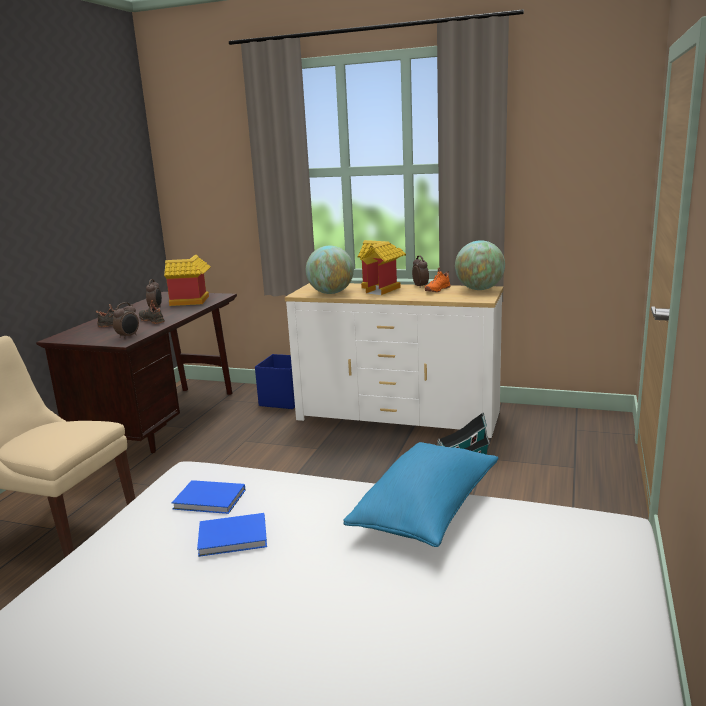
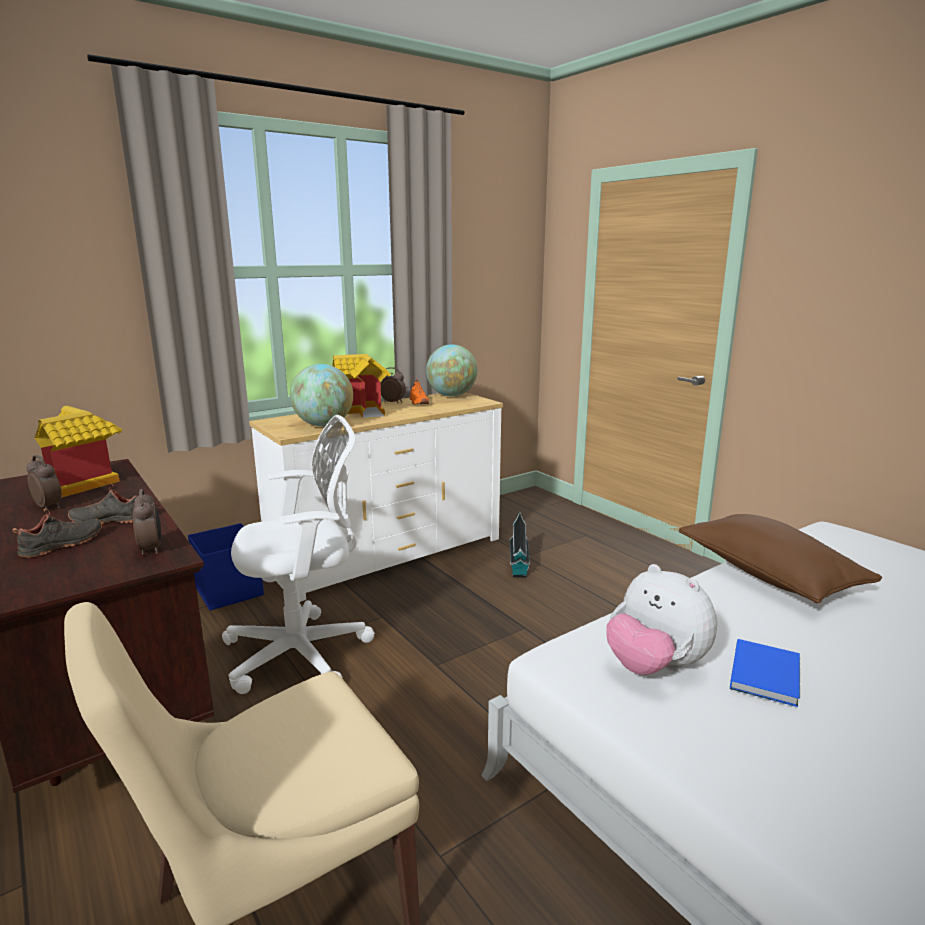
camera: 55 degrees left, 0 degrees up
blue book [172,480,245,514] -> plush toy [606,564,717,675]
blue pillow [343,442,498,547] -> brown pillow [678,514,882,603]
none -> white office chair [222,415,375,694]

